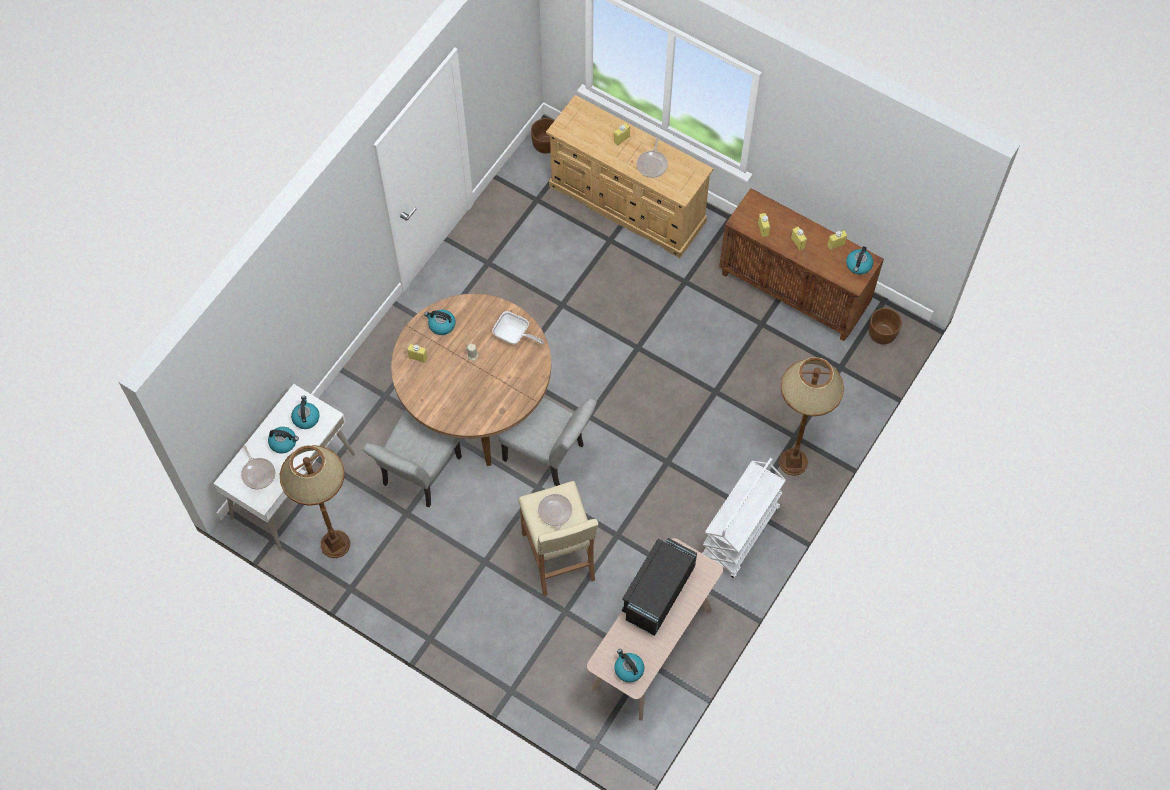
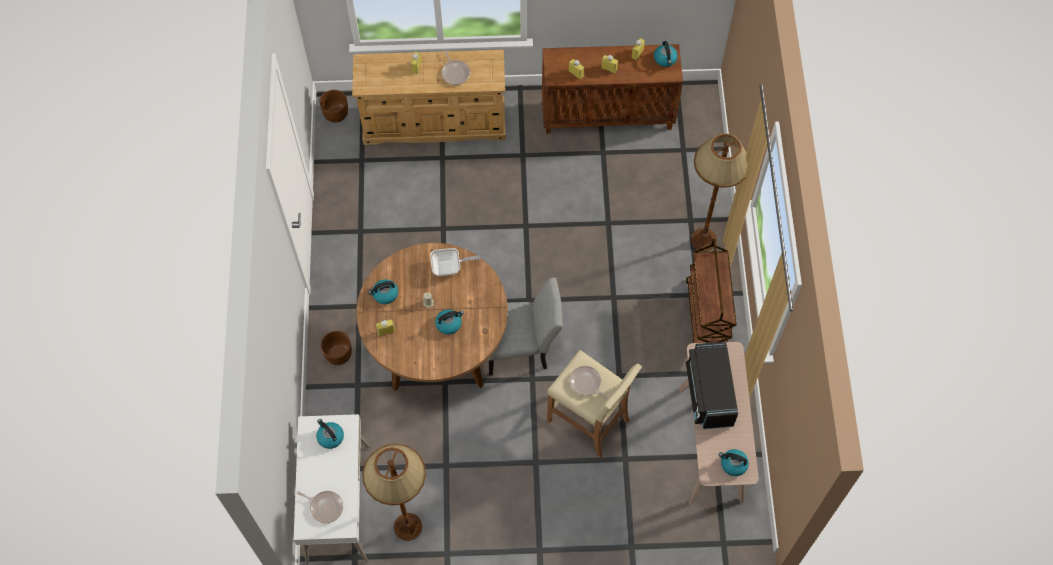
camera: 35 degrees left, 0 degrees up
kettle [268,427,299,454] -> kettle moved to [435,309,464,335]
grey chair [363,409,462,507] -> none
white cart [702,458,786,578] -> brown cart [686,239,737,343]
brown planter [869,308,902,345] -> brown planter moved to [321,331,352,365]

